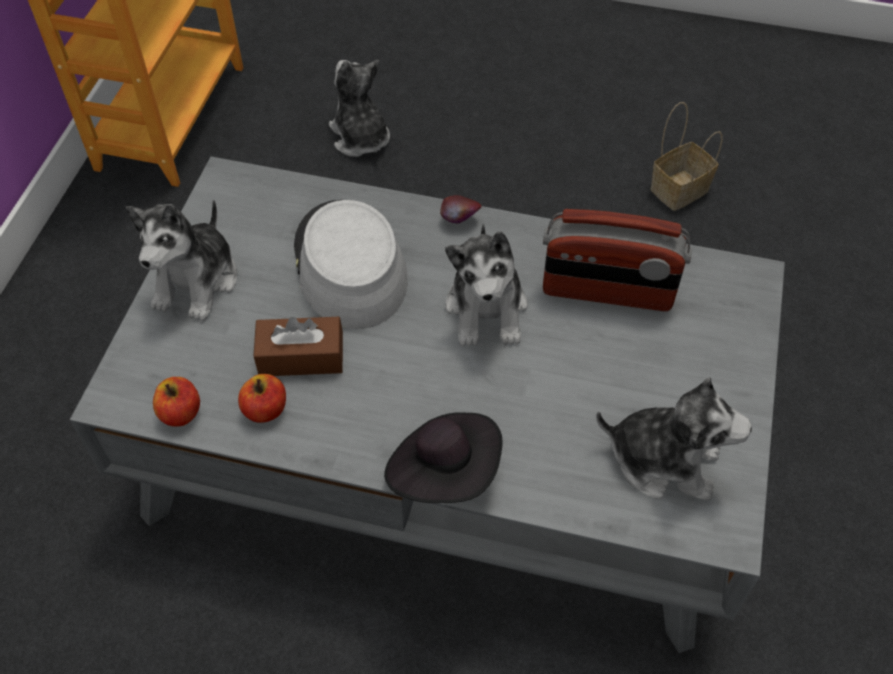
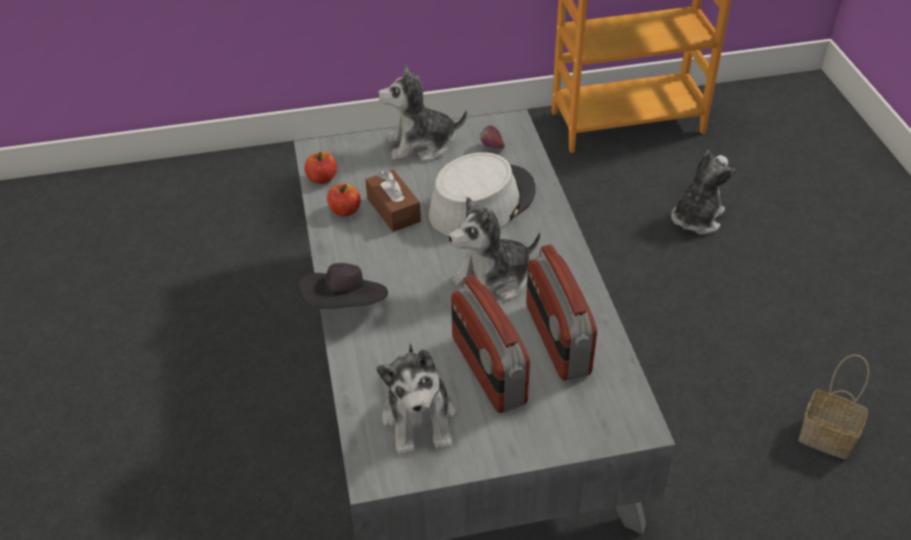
camera: 65 degrees right, 10 degrees down
apple [440,195,482,224] -> apple moved to [480,125,505,149]
none -> radio [451,275,530,413]

